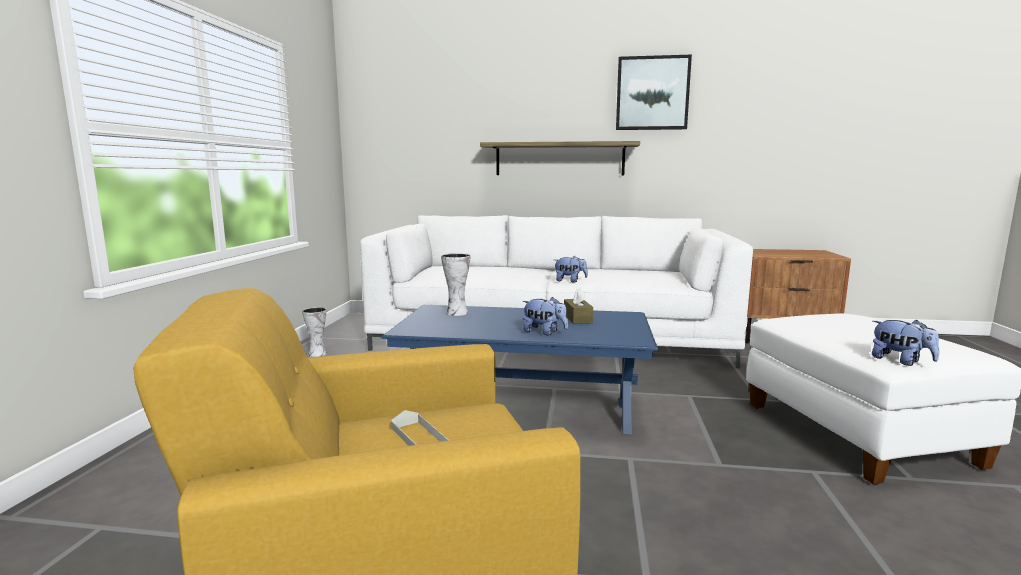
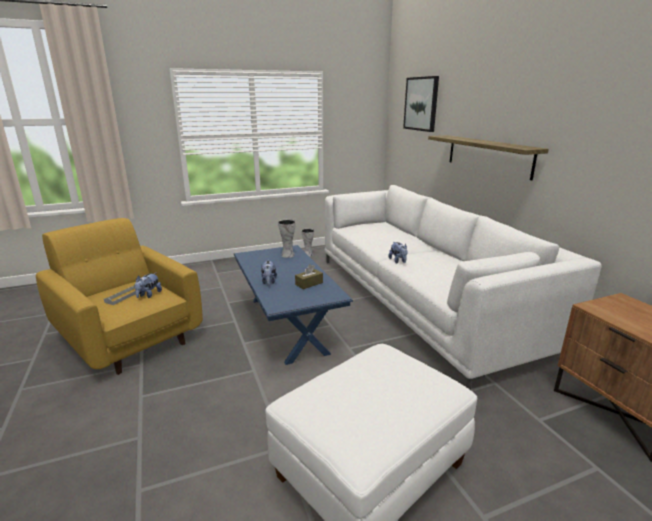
camera: 60 degrees right, 10 degrees up
picture [616,55,692,130] -> picture moved to [403,76,439,132]
plush toy [872,320,939,366] -> plush toy moved to [134,273,162,298]

